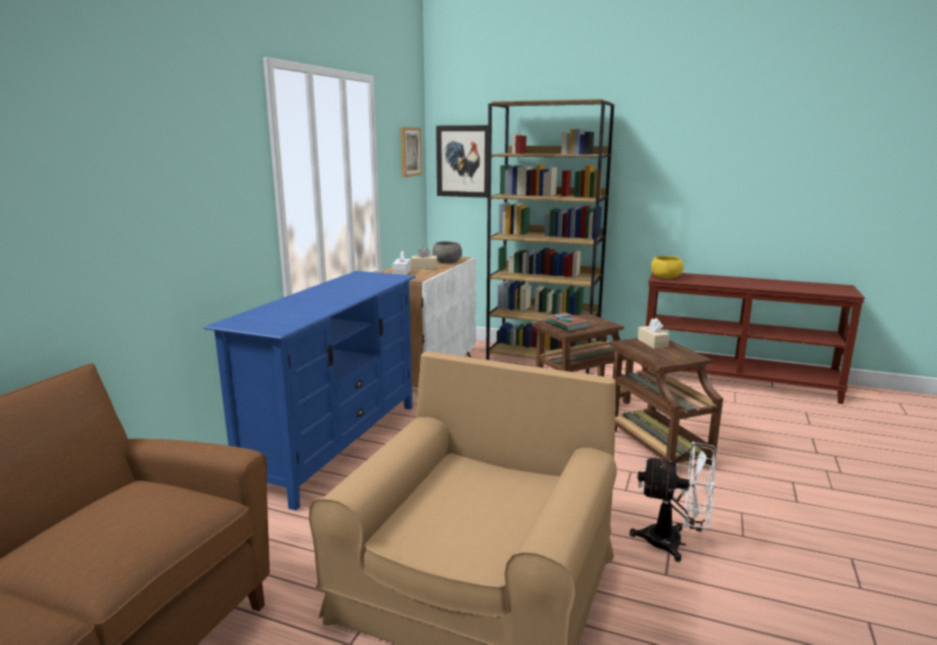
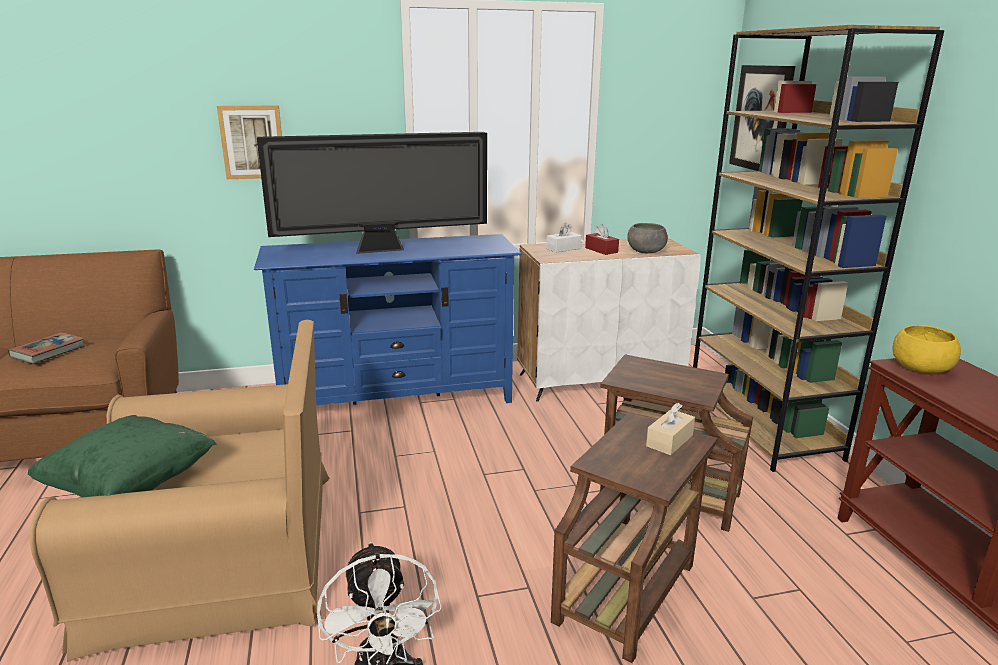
camera: 55 degrees right, 5 degrees up
picture [400,127,422,177] -> picture moved to [217,106,282,179]
beige tissue box [411,247,438,269] -> red tissue box [585,224,619,255]
book [544,313,590,331] -> book moved to [8,332,85,364]
none -> green pillow [27,415,217,497]
none -> television [257,132,487,254]

